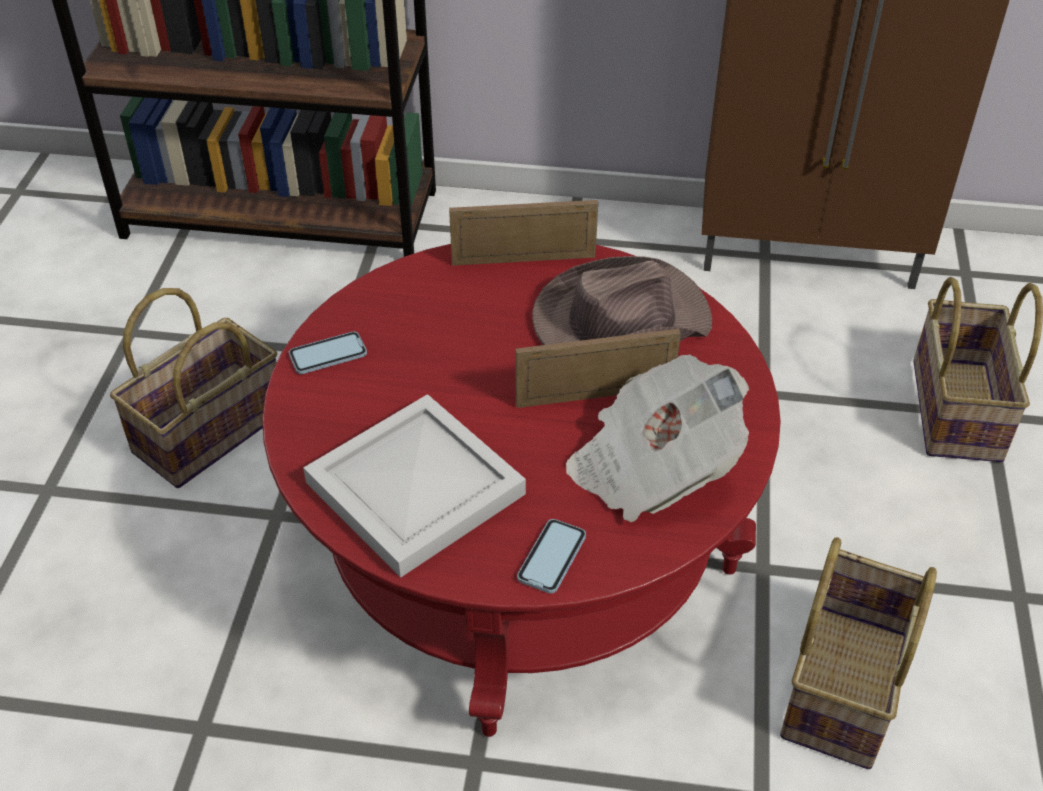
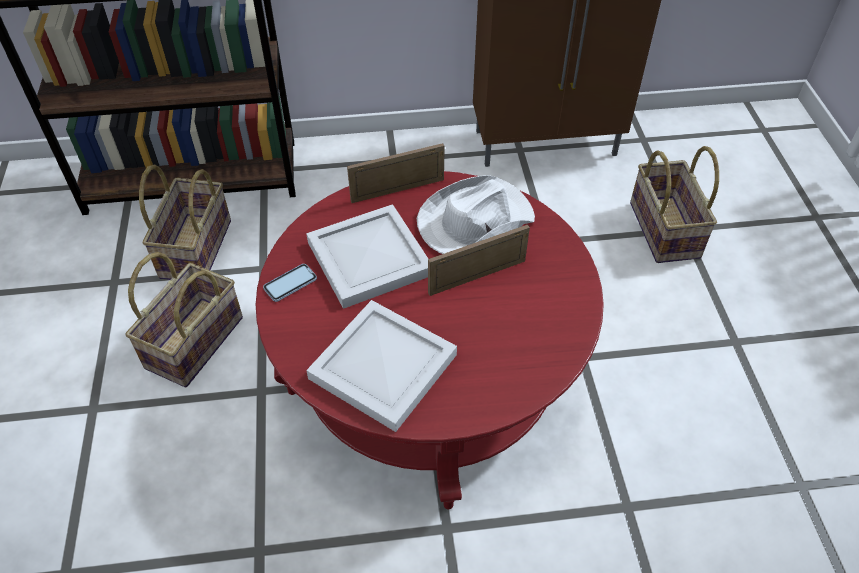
camera: 15 degrees left, 5 degrees up
phone [517,519,586,594] -> none
brown hat [532,256,712,345] -> white hat [417,175,535,254]
newspaper [566,355,749,522] -> none
basket [780,537,937,769] -> basket moved to [139,164,231,280]
none -> white tray [306,204,428,309]

